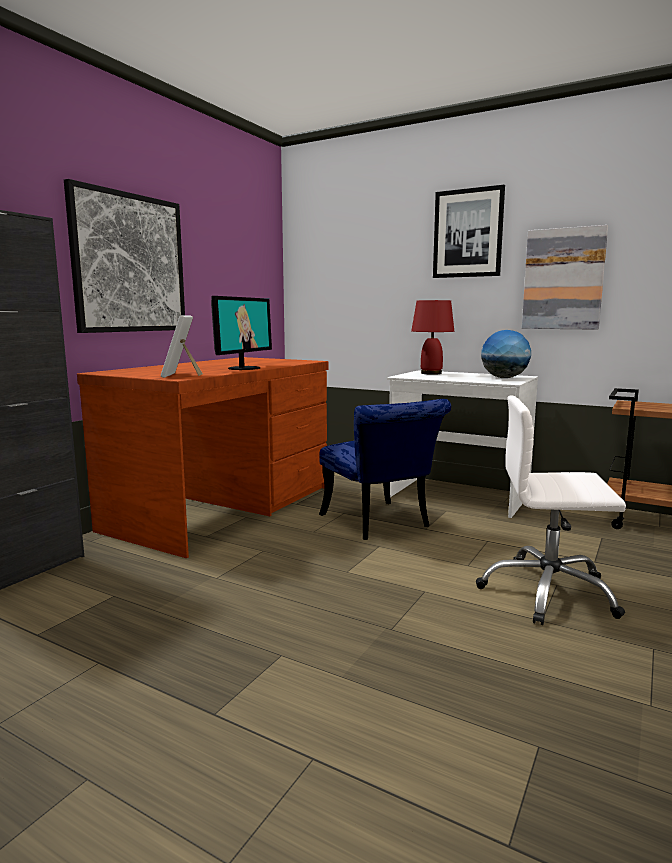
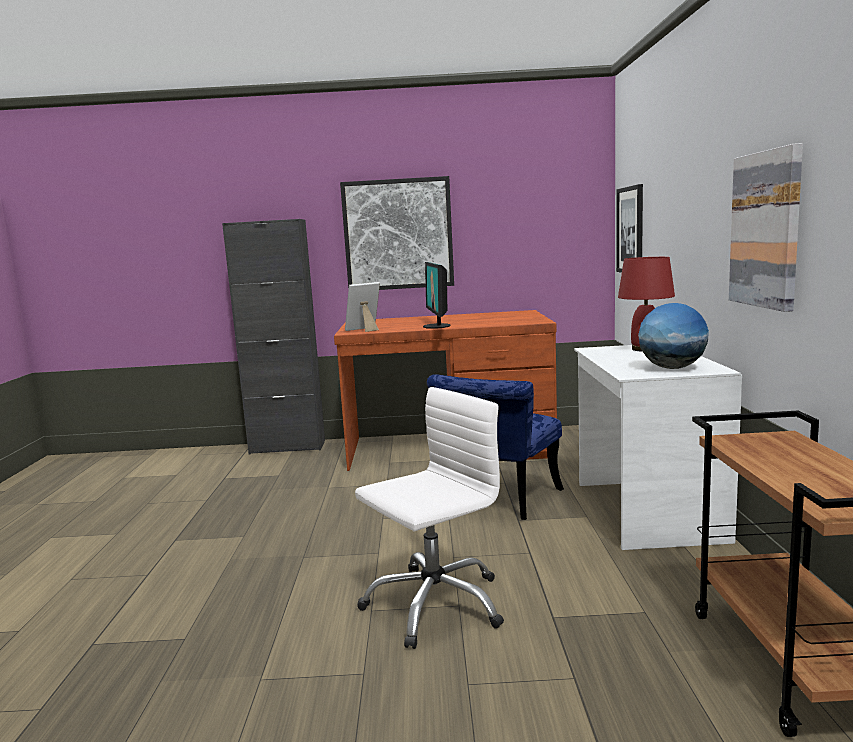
camera: 60 degrees right, 0 degrees up
monitor [211,296,272,370] -> monitor turned 90 degrees clockwise [423,262,450,329]
picture [433,185,505,278] -> picture moved to [616,184,643,273]
white office chair [476,395,626,625] -> white office chair turned 75 degrees clockwise [355,387,504,649]

